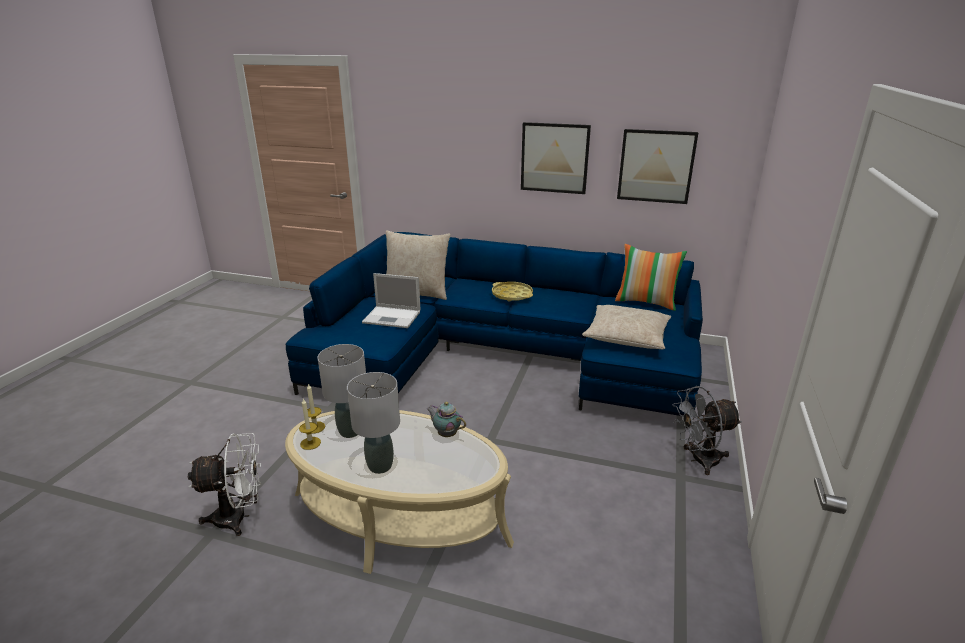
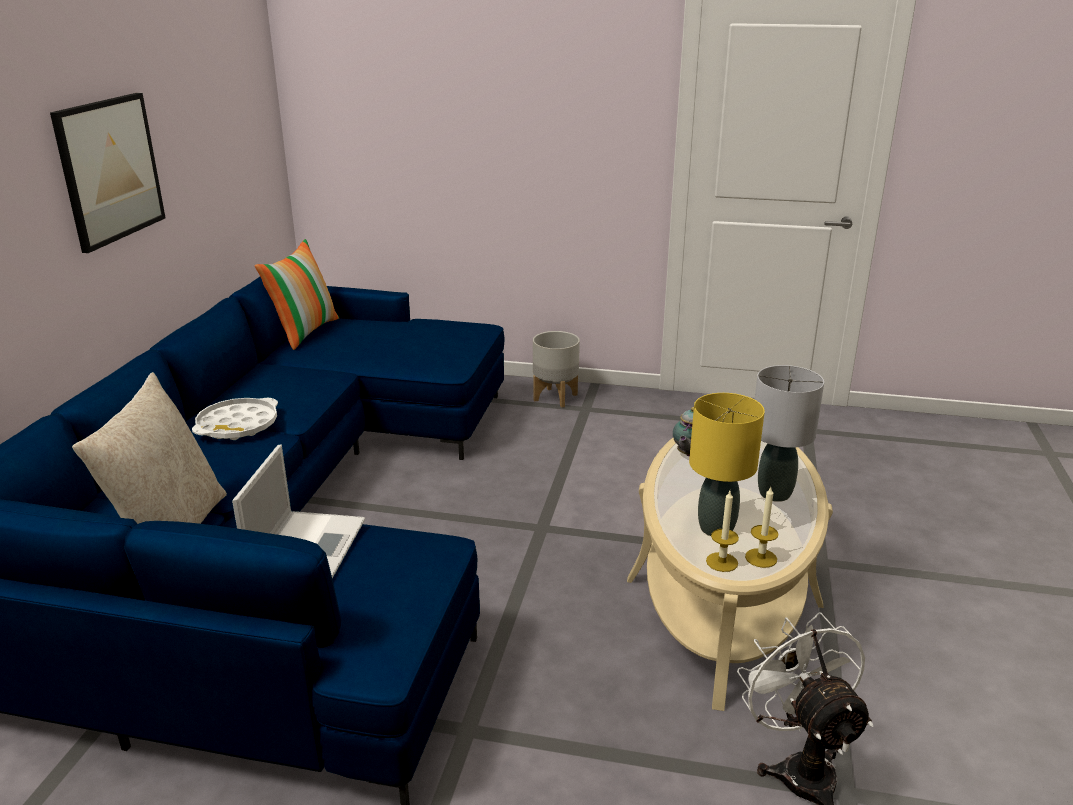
camera: 95 degrees left, 0 degrees up
grey table lamp [318,344,366,438] -> yellow table lamp [689,393,765,536]
yellow tray [492,282,533,302] -> white tray [192,398,278,440]
beige pillow [582,305,671,349] -> none
picture [617,129,698,204] -> none
grey fan [672,386,742,475] -> grey planter [533,331,580,408]

